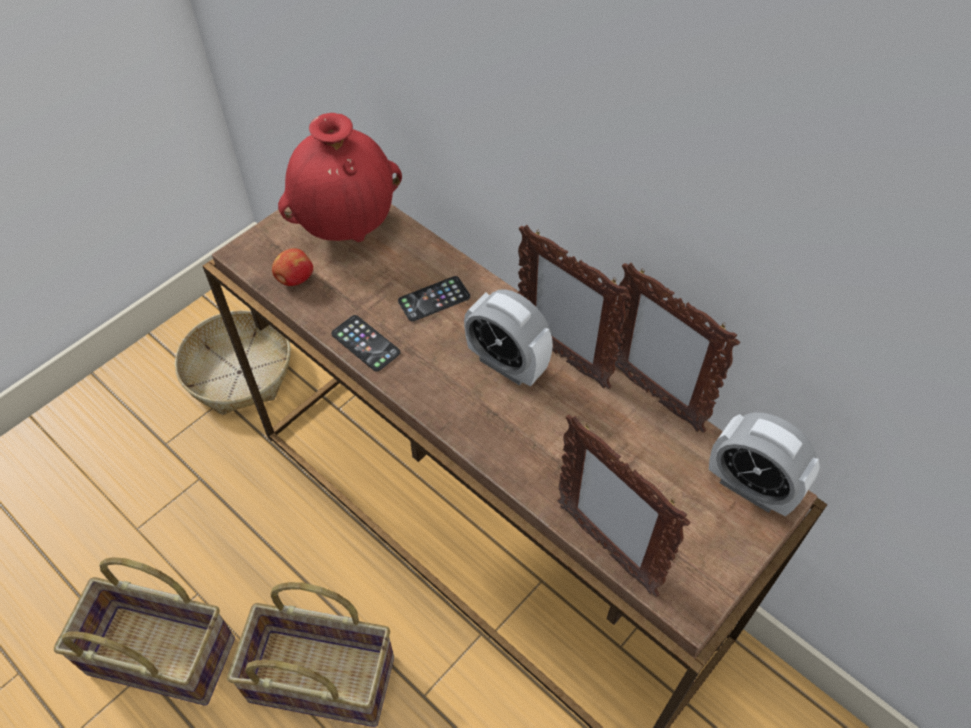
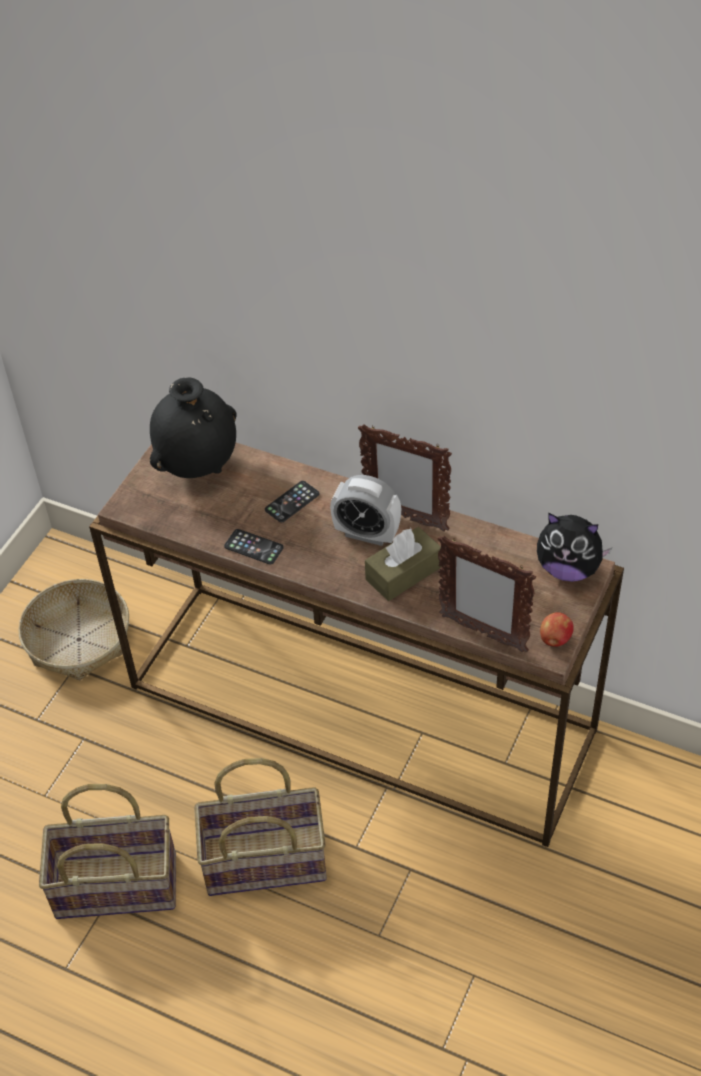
camera: 15 degrees left, 5 degrees down
apple [272,248,313,286] -> apple moved to [540,612,574,647]
red vase [278,113,402,242] -> black vase [150,377,237,478]
picture frame [612,263,740,433] -> none
alarm clock [709,412,820,516] -> plush toy [537,512,612,582]
none -> brown tissue box [365,527,441,601]

